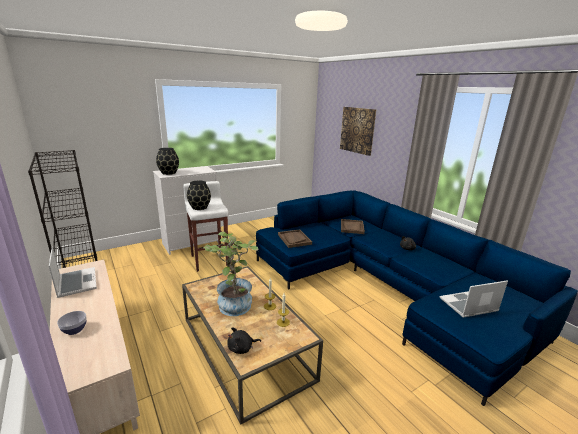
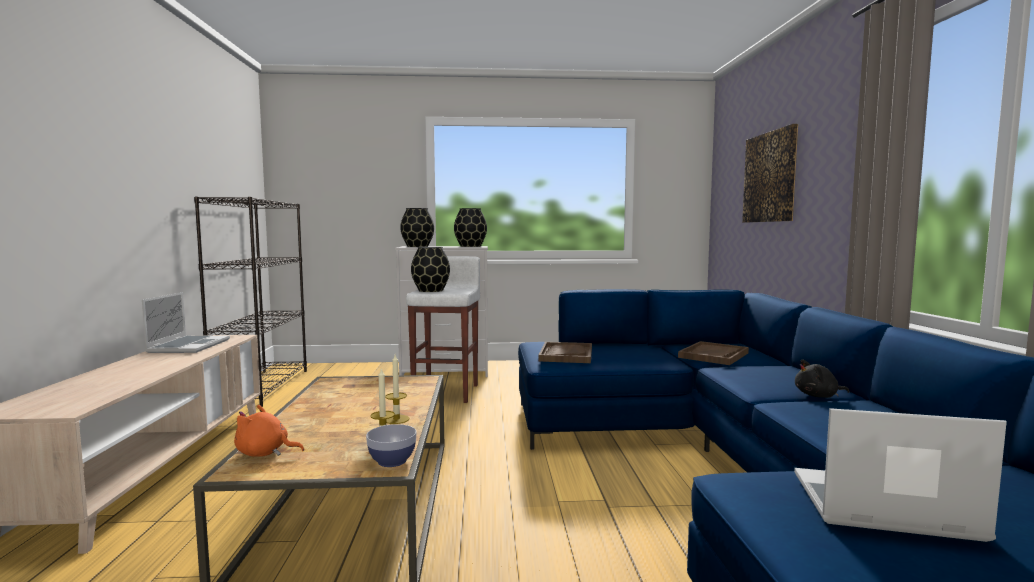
camera: 30 degrees right, 15 degrees down
bowl [57,311,87,335] -> bowl moved to [366,424,416,467]
potted plant [203,231,258,316] -> none
black plush toy [227,327,261,354] -> orange plush toy [234,405,304,457]
none -> black vase [454,208,487,247]

